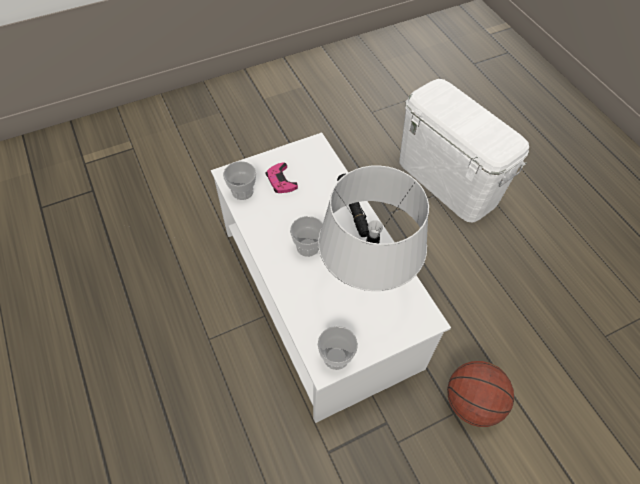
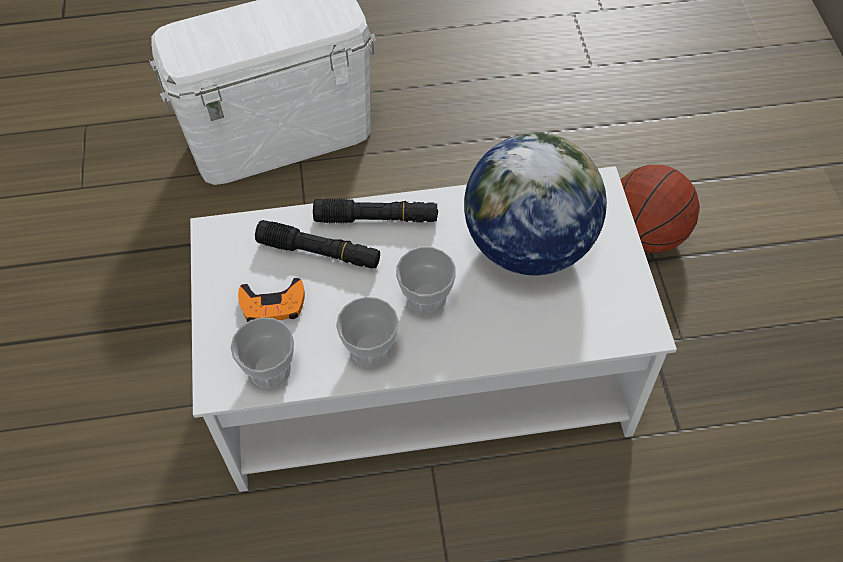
camera: 70 degrees left, 0 degrees up
pink game controller [266,162,298,193] -> orange game controller [238,278,305,322]
cup [317,326,358,370] -> cup moved to [336,297,399,368]
grey table lamp [318,166,429,291] -> globe [464,133,607,275]
none -> black flashlight [255,220,380,268]

